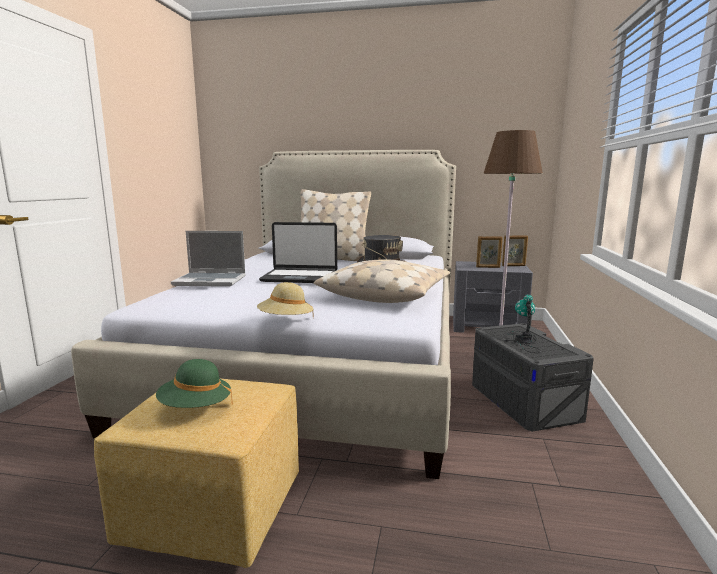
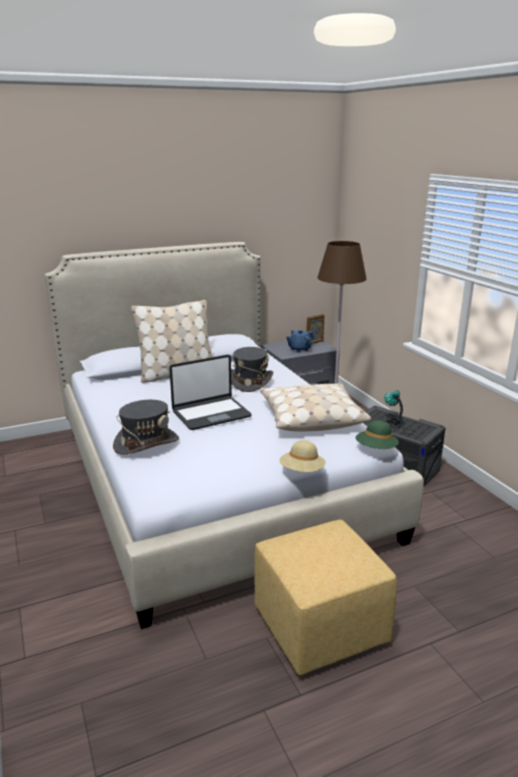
camera: 35 degrees left, 10 degrees up
green hat [156,359,233,408] -> green hat moved to [356,420,399,449]
laptop [171,231,246,287] -> grey hat [113,400,179,455]
picture frame [476,236,503,268] -> blue teapot [286,330,314,353]

